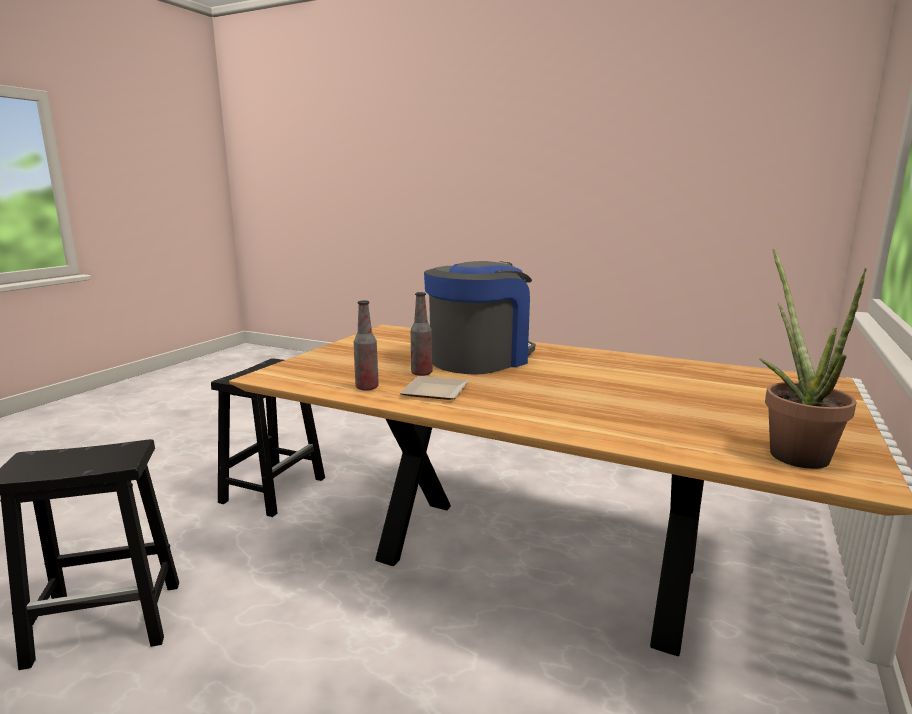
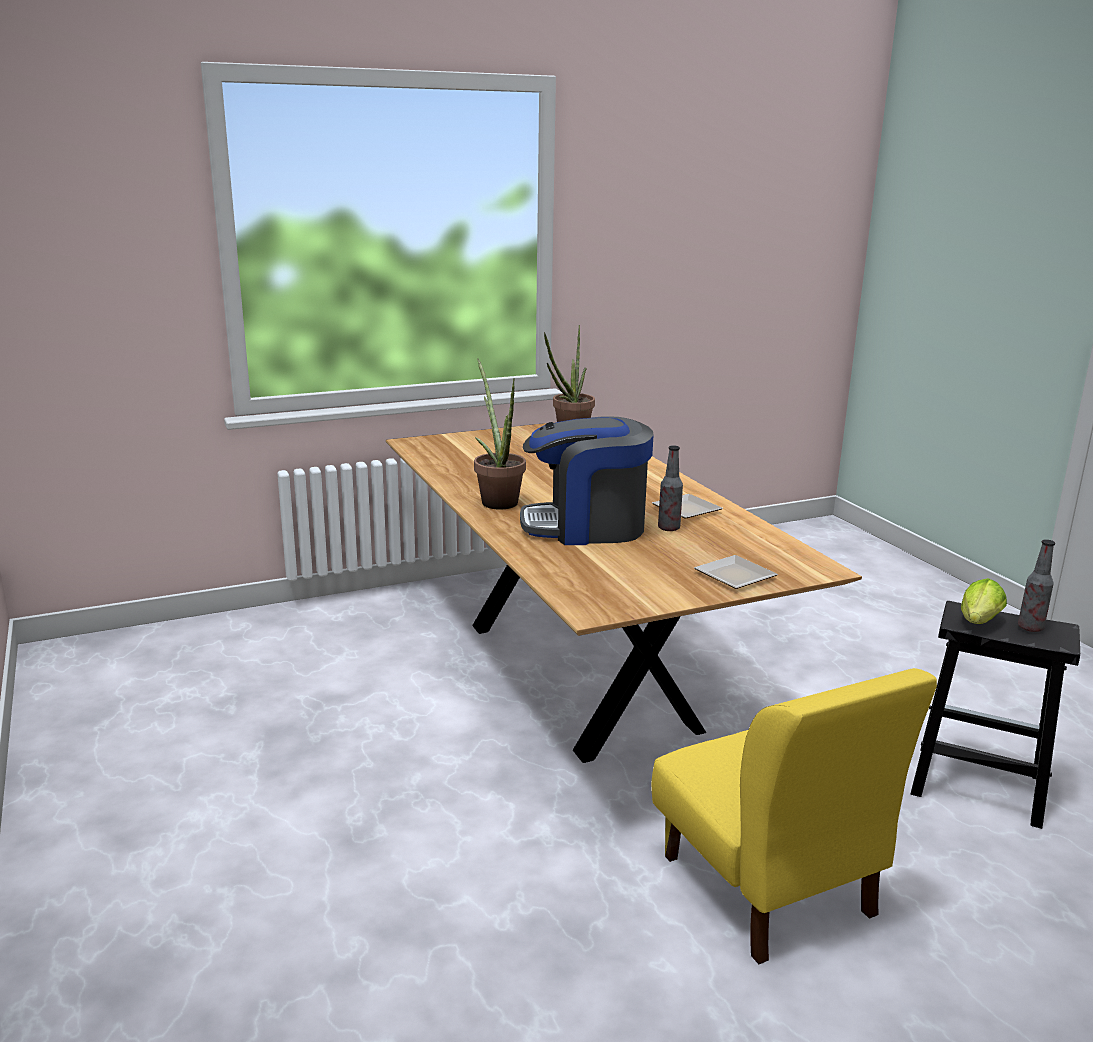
camera: 140 degrees left, 5 degrees up
black stool [211,358,325,517] -> yellow chair [651,668,937,964]
bottle [354,301,379,391] -> bottle moved to [1018,539,1055,632]
none -> potted plant [474,358,526,509]
none -> plate [694,555,778,589]
none -> lettuce [961,578,1007,624]

